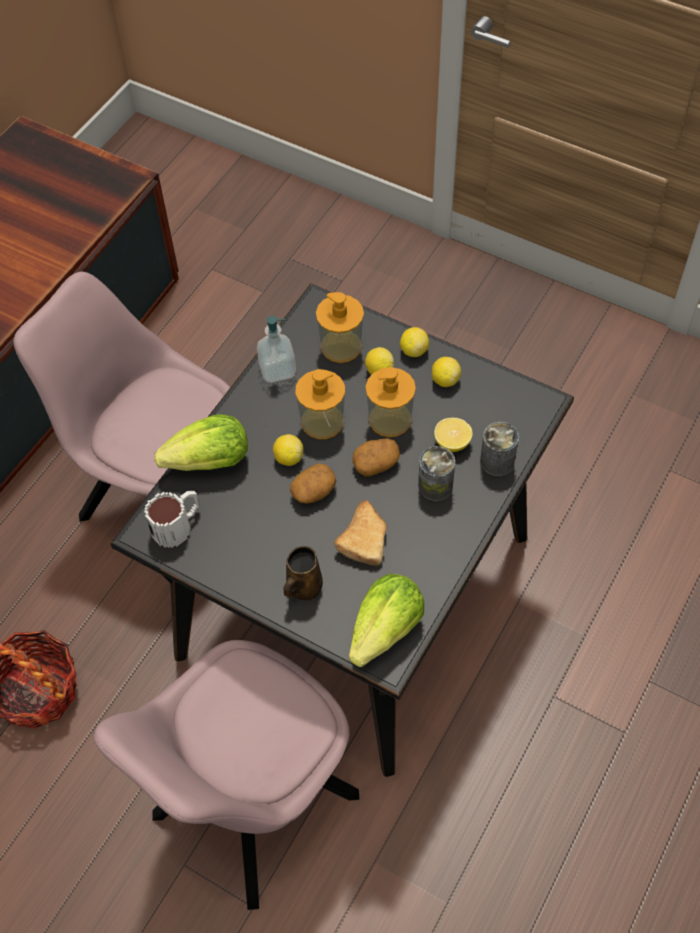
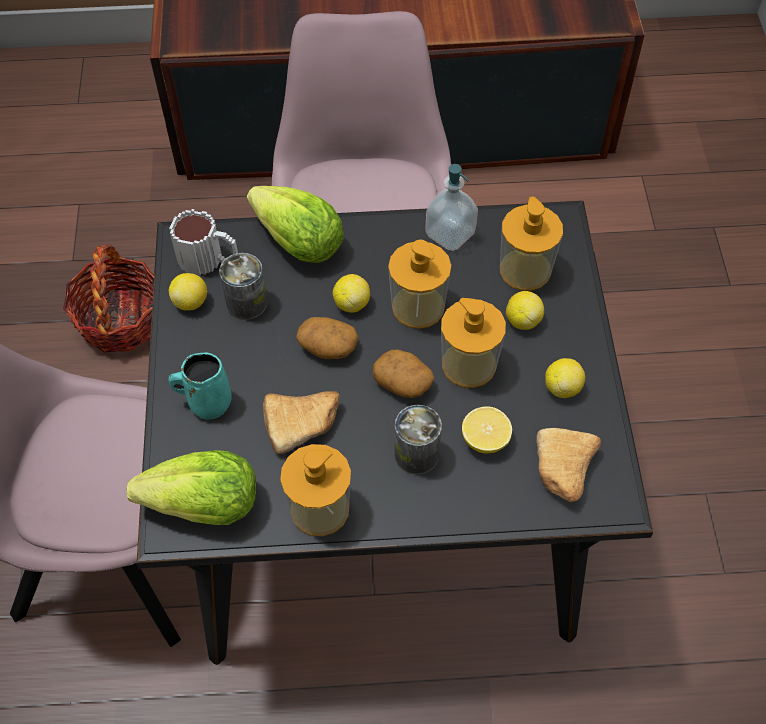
camera: 55 degrees right, 0 degrees up
brown mug [283,546,323,600] -> turquoise mug [168,352,232,420]
lemon [400,327,429,357] -> lemon moved to [169,273,207,311]
can [480,422,519,476] -> can moved to [219,253,268,320]
none -> soap dispenser [280,444,351,536]
none -> bread [536,428,601,503]

